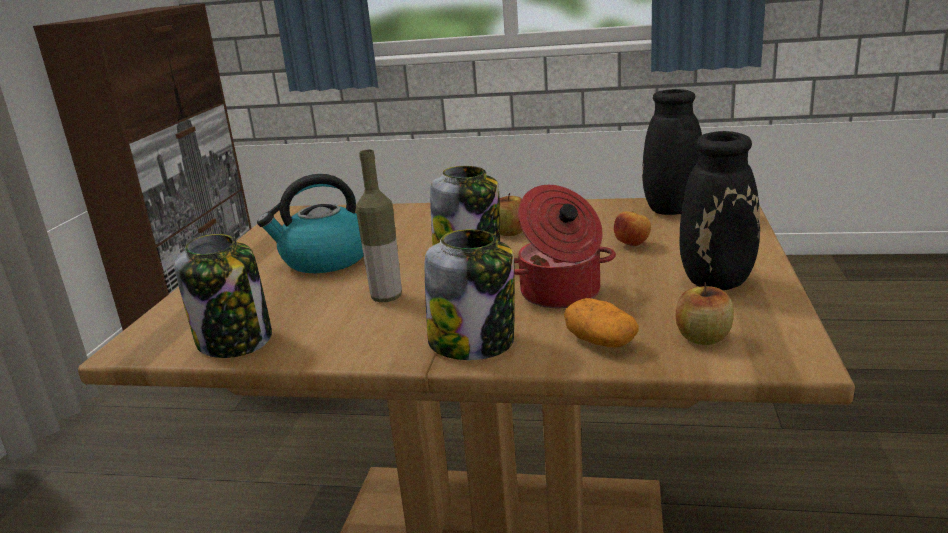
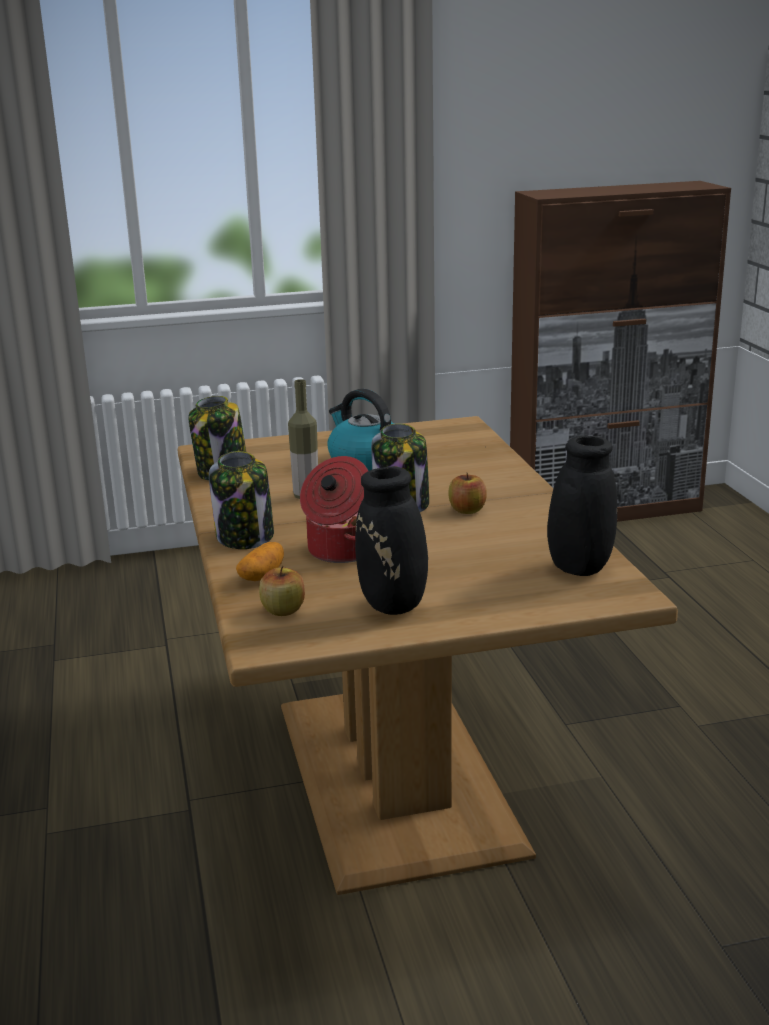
camera: 65 degrees right, 0 degrees up
apple [614,211,651,247] -> none

